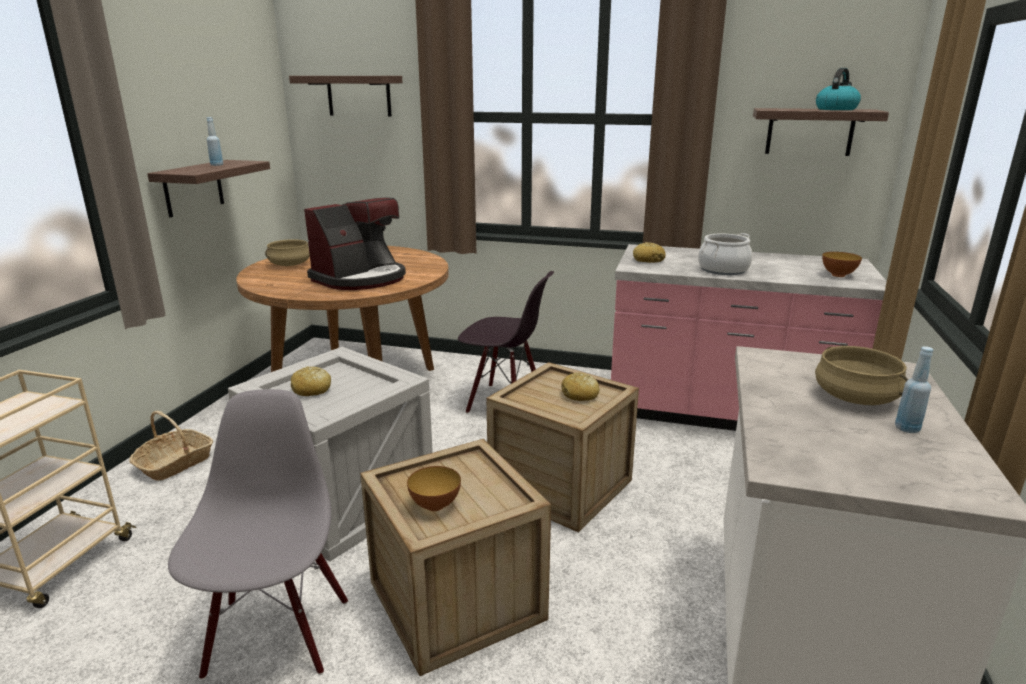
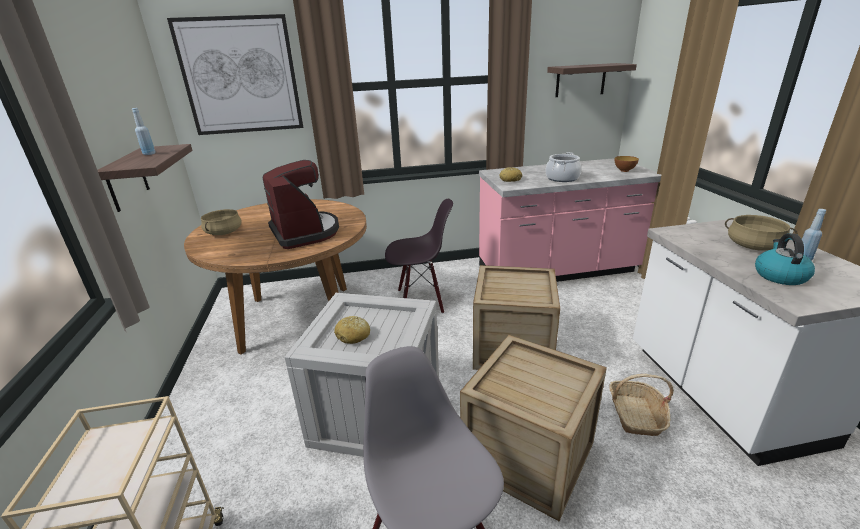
camera: 25 degrees left, 5 degrees up
basket [129,411,213,481] -> basket moved to [609,374,674,436]
shelf [289,76,403,116] -> picture [167,14,303,135]
coffee machine [304,198,406,290] -> coffee machine turned 45 degrees counterclockwise [263,160,339,249]
bowl [407,466,461,511] -> none
bread [561,372,600,401] -> none
kettle [816,68,861,110] -> kettle moved to [755,233,815,285]

